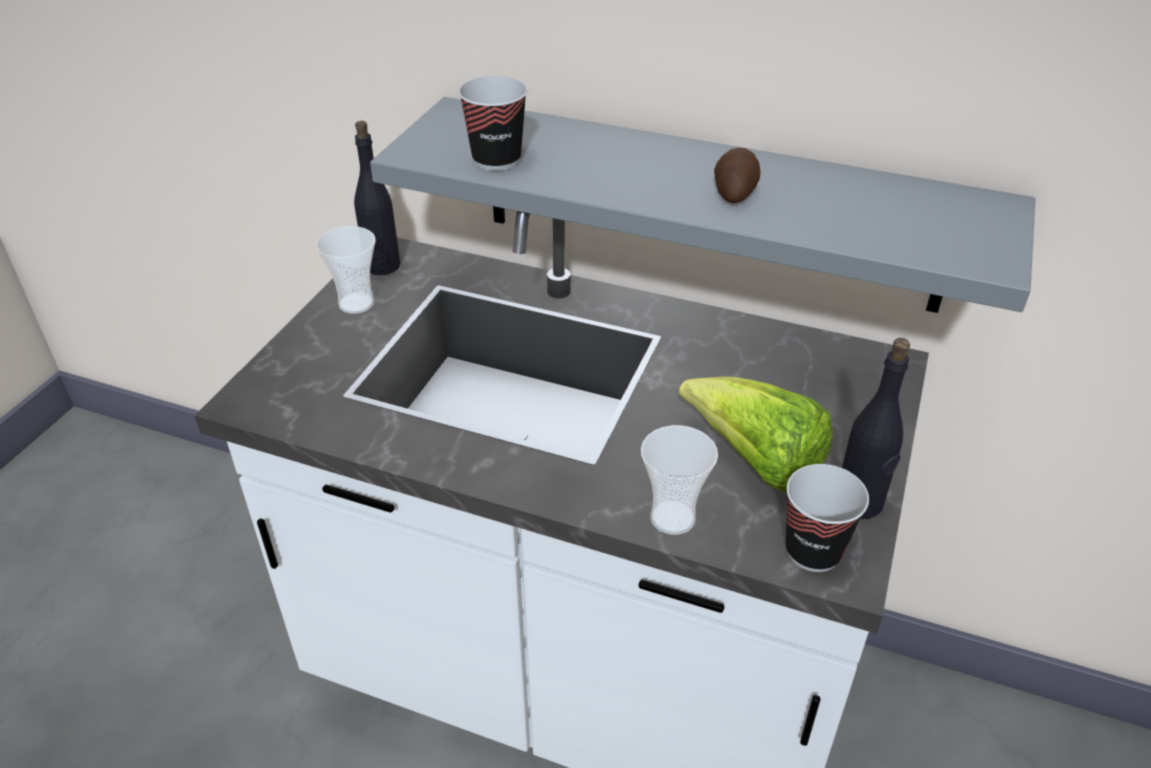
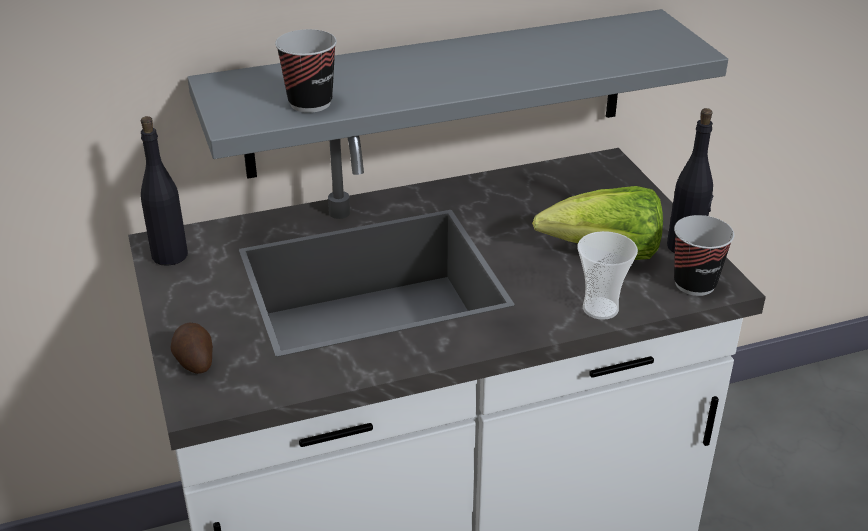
camera: 40 degrees left, 5 degrees down
cup [316,226,376,314] -> none
potato [714,148,761,203] -> potato moved to [170,323,213,374]

